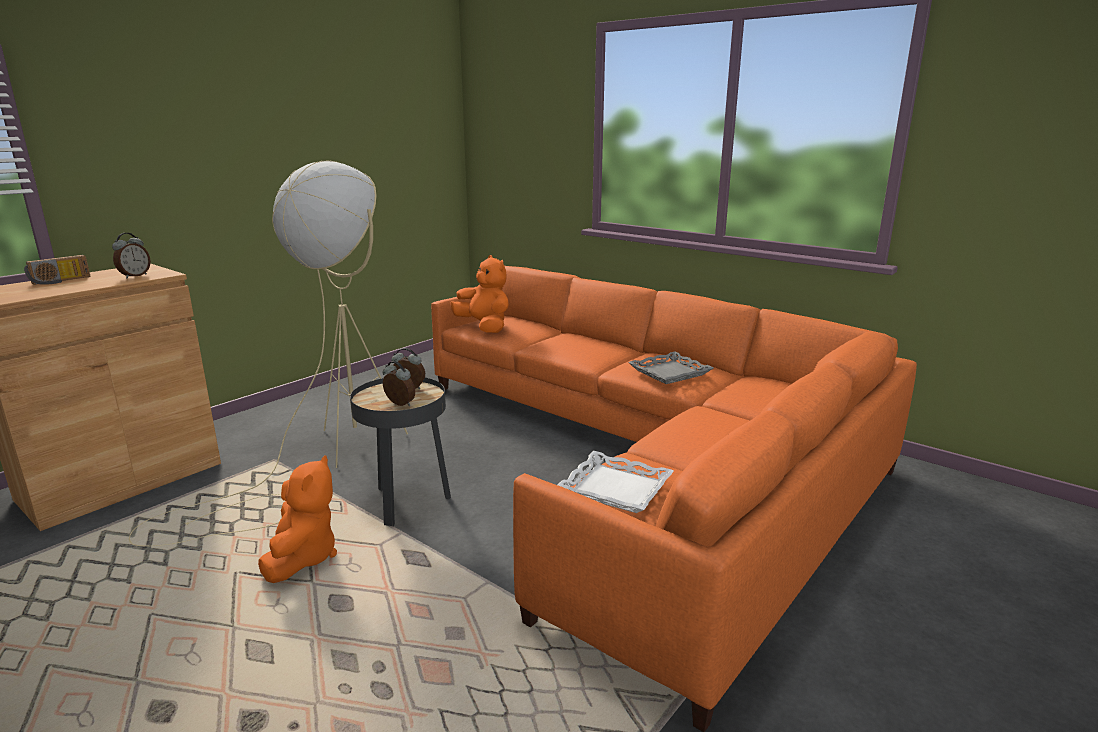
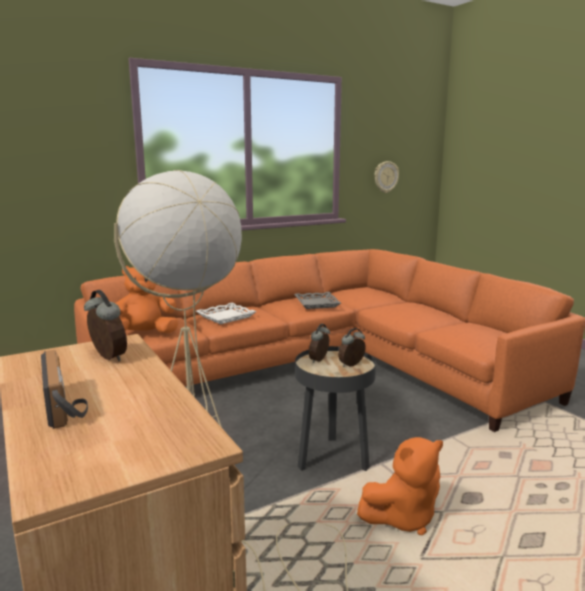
camera: 70 degrees left, 5 degrees down
orange plush toy [258,455,337,583] -> orange plush toy turned 135 degrees clockwise [357,437,443,535]
white tray [558,451,674,513] -> white tray moved to [196,303,257,324]
none -> wall clock [375,161,399,193]

